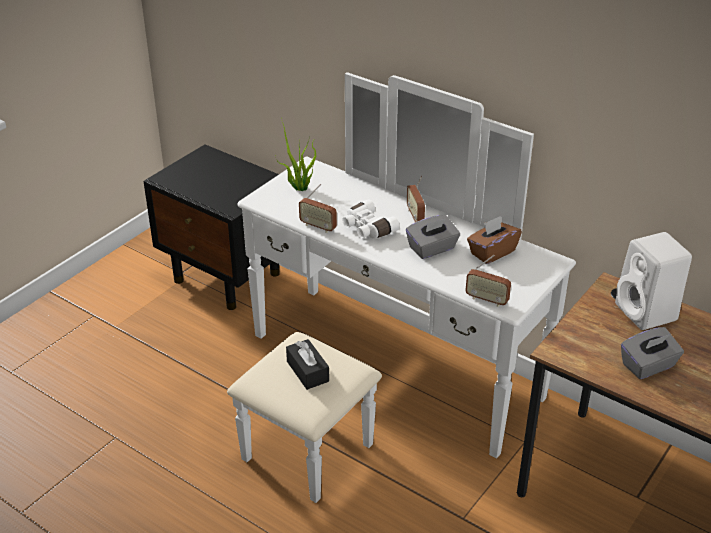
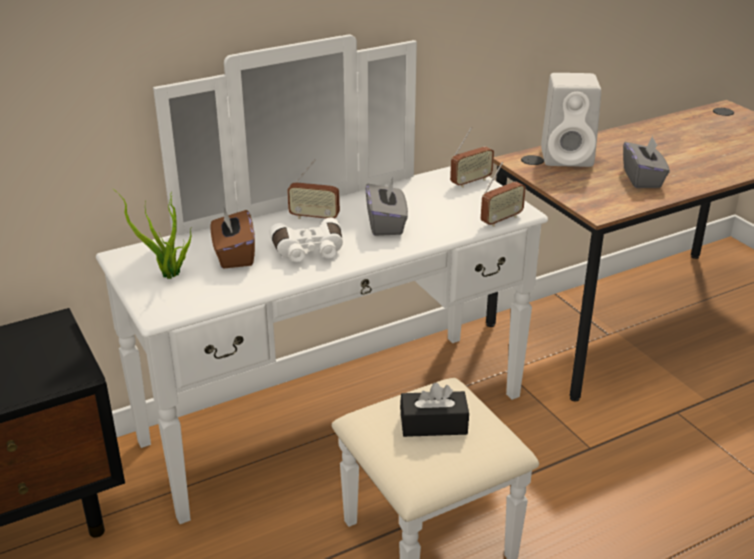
camera: 65 degrees left, 5 degrees down
radio [299,184,337,233] -> radio moved to [450,127,494,188]
brown tissue box [467,216,522,264] -> brown tissue box moved to [210,207,255,269]

